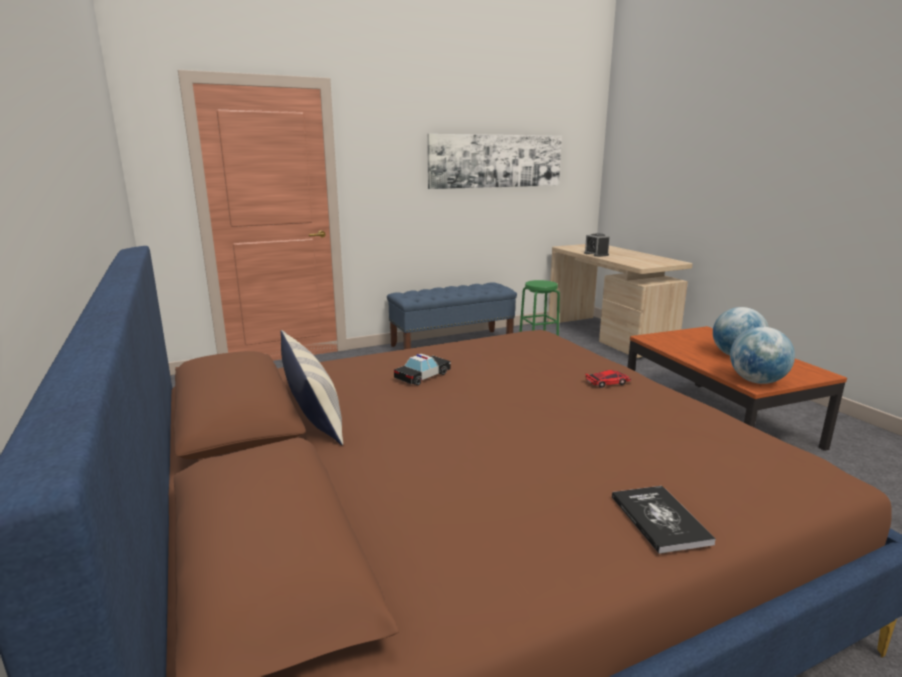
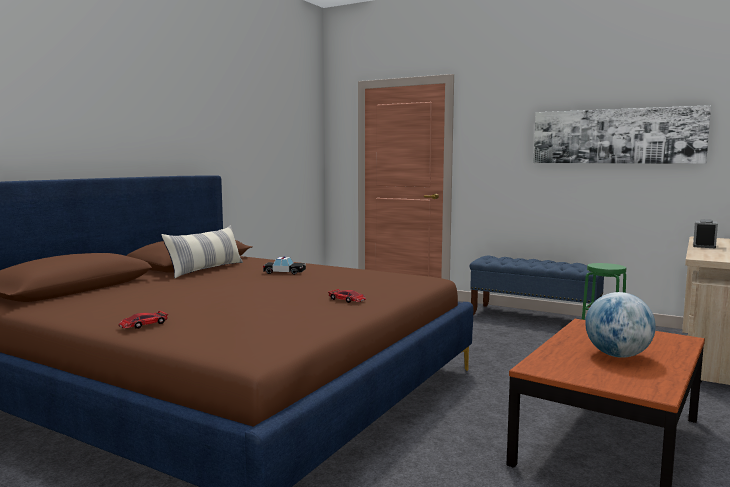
camera: 55 degrees right, 10 degrees down
book [612,486,716,554] -> toy car [118,311,168,329]
globe [730,327,795,384] -> none

